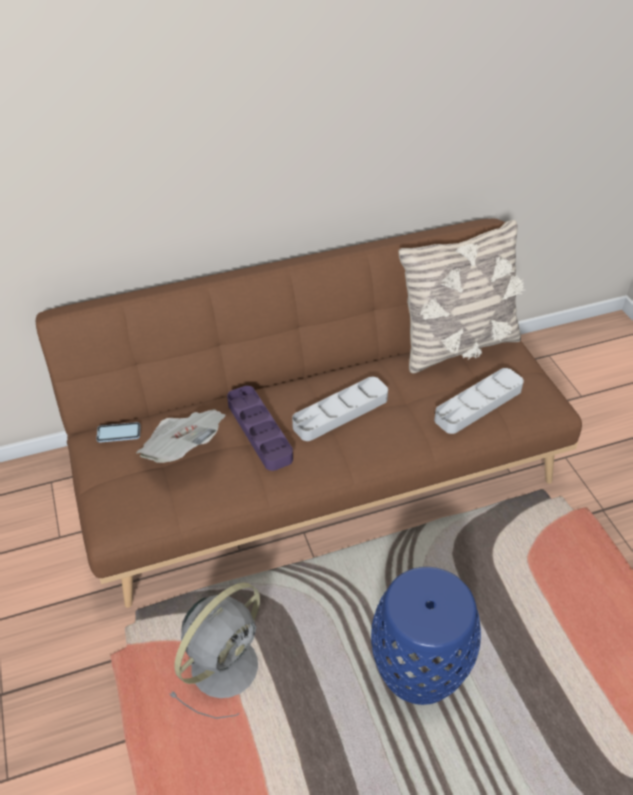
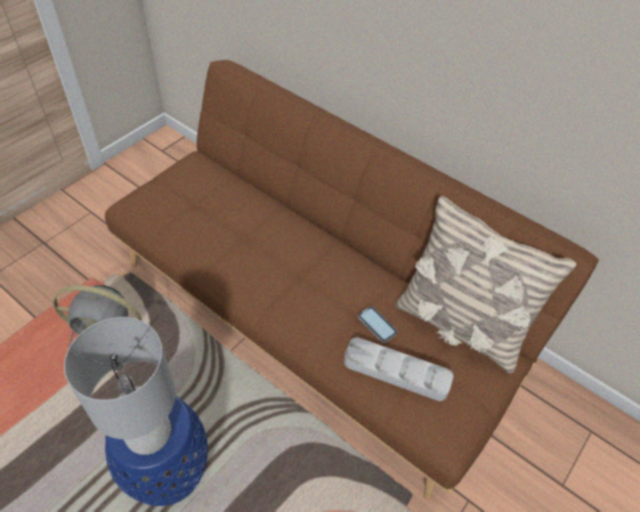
camera: 55 degrees right, 5 degrees up
phone [96,422,141,443] -> phone moved to [358,306,398,343]
newspaper [136,409,226,463] -> none
purple tray [227,386,293,471] -> none
grey tray [292,377,388,441] -> none
none -> grey table lamp [64,317,176,455]

